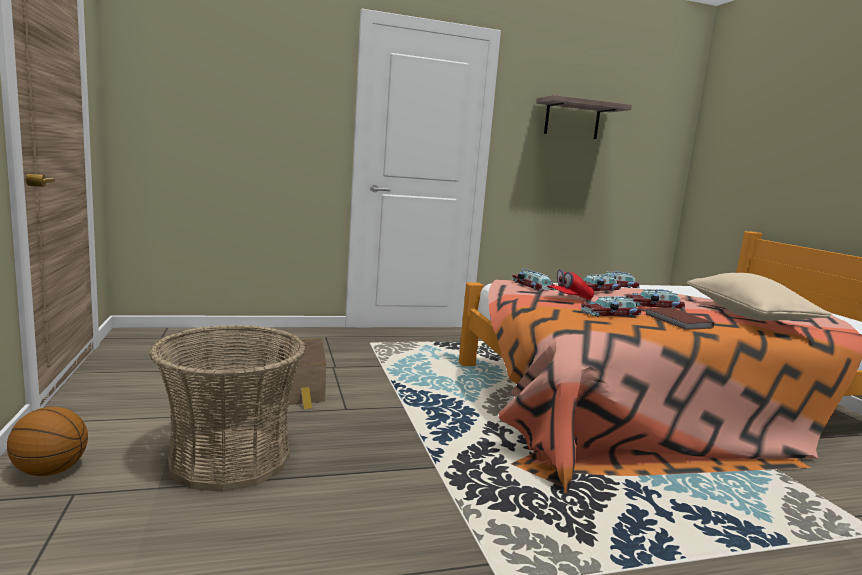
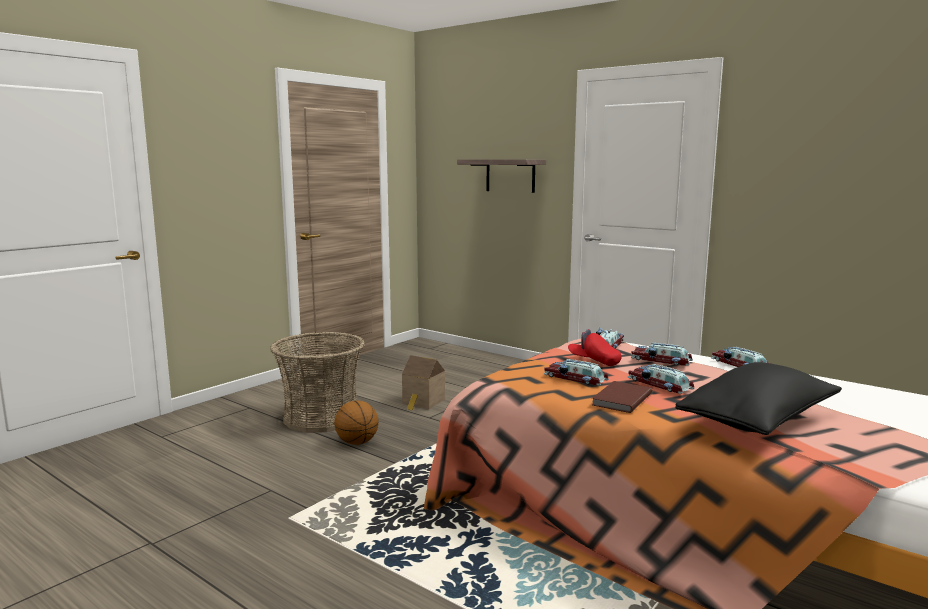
camera: 55 degrees right, 0 degrees up
basketball [7,407,88,476] -> basketball moved to [334,400,379,445]
shelf [536,95,632,139] -> shelf moved to [457,159,546,193]
beige pillow [686,273,832,321] -> black pillow [675,362,842,435]

